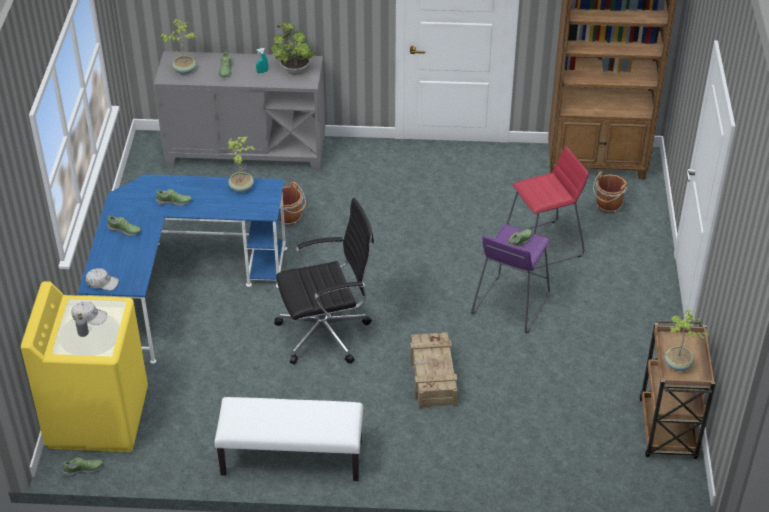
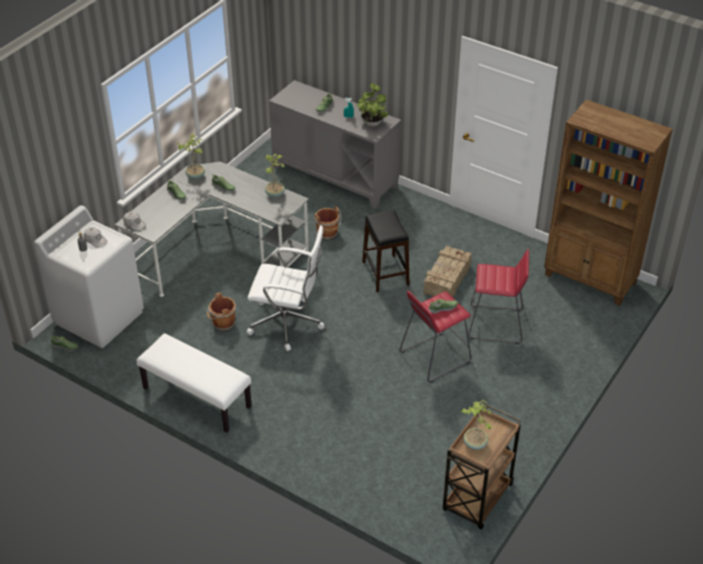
camera: 30 degrees right, 0 degrees up
yellow washing machine [21,281,148,452] -> white washing machine [34,205,144,348]
blue desk [78,174,287,364] -> grey desk [115,162,309,297]
potted plant [160,19,197,75] -> potted plant moved to [176,134,205,180]
black office chair [275,198,374,364] -> white office chair [246,225,324,351]
crate [410,332,457,409] -> crate moved to [423,246,472,296]
purple stool [471,225,550,333] -> red stool [399,291,471,383]
brown bucket [593,172,627,213] -> brown bucket moved to [207,292,236,331]
none -> black stool [362,210,409,292]

